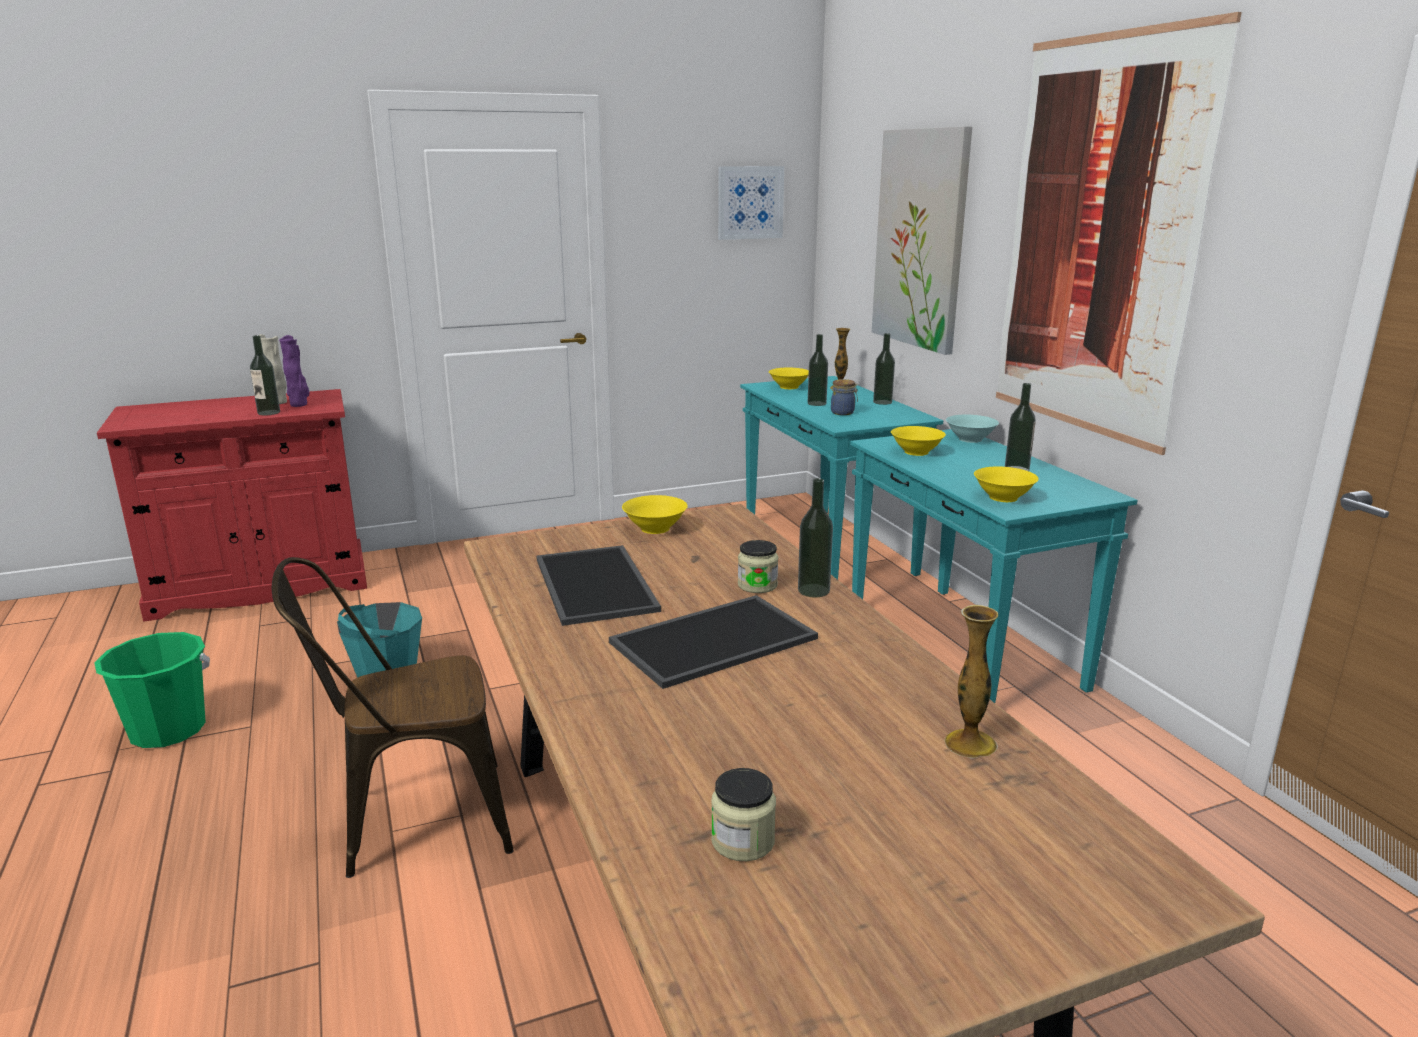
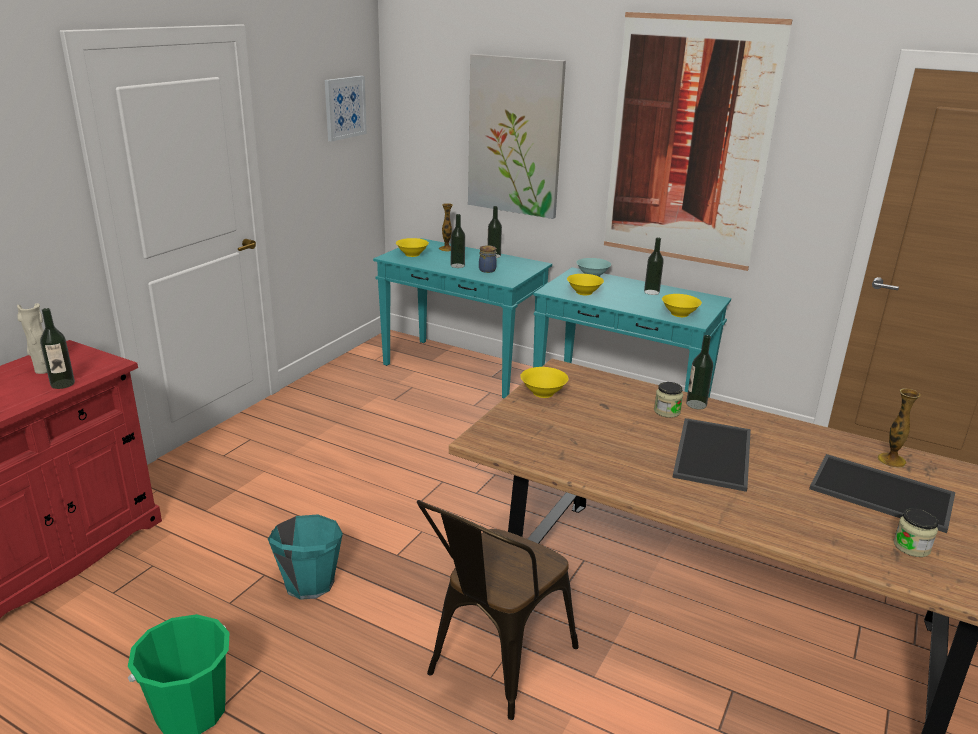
camera: 40 degrees left, 5 degrees up
purple vase [279,335,309,407] -> none
tray [536,545,661,626] -> tray moved to [809,454,955,533]

